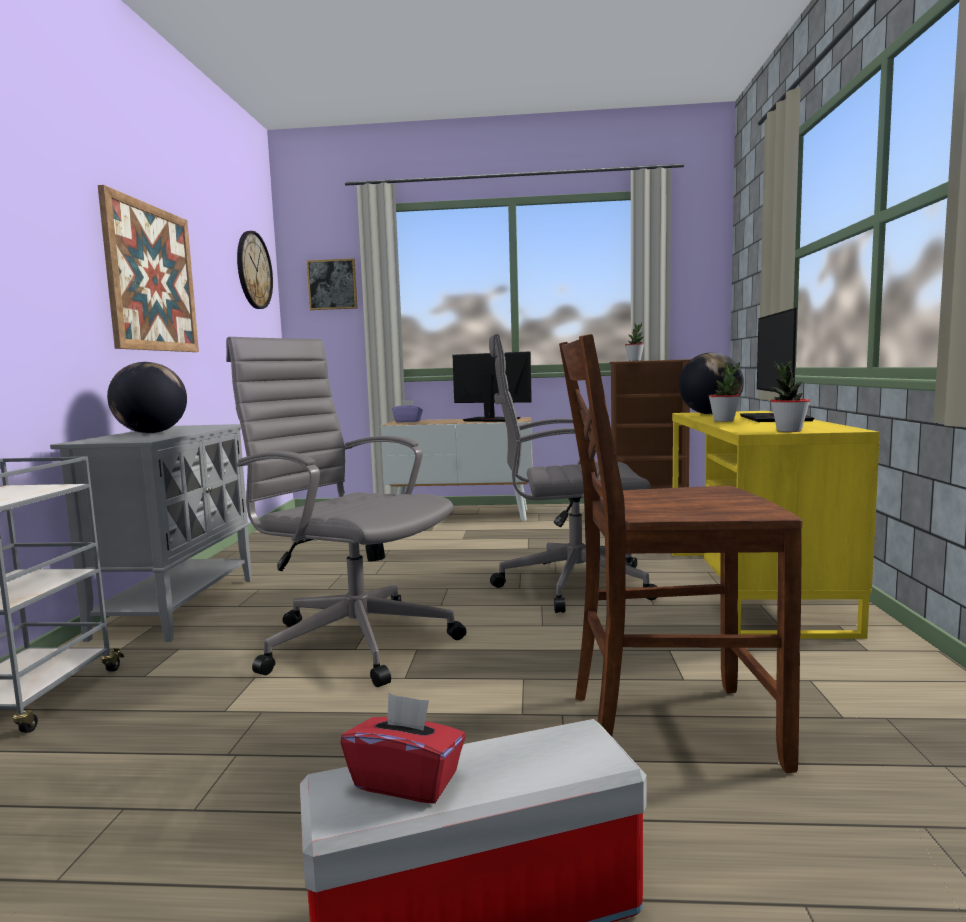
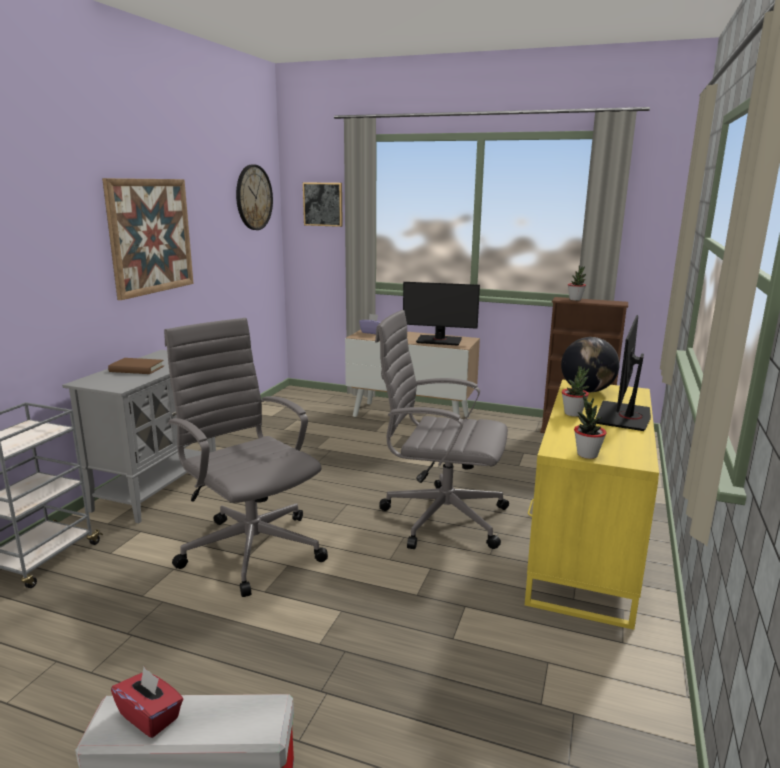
camera: 15 degrees right, 10 degrees up
globe [107,362,187,433] -> brown book [108,358,164,374]
monitor [453,351,532,422] -> monitor turned 150 degrees clockwise [403,282,480,346]
brown chair [559,334,803,773] -> none

